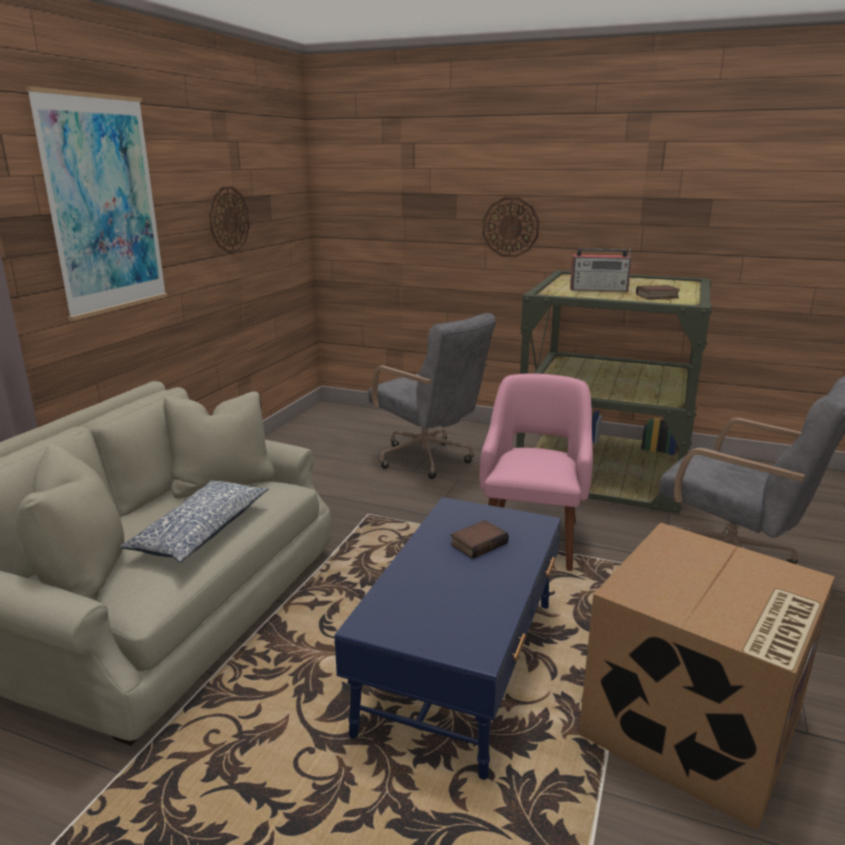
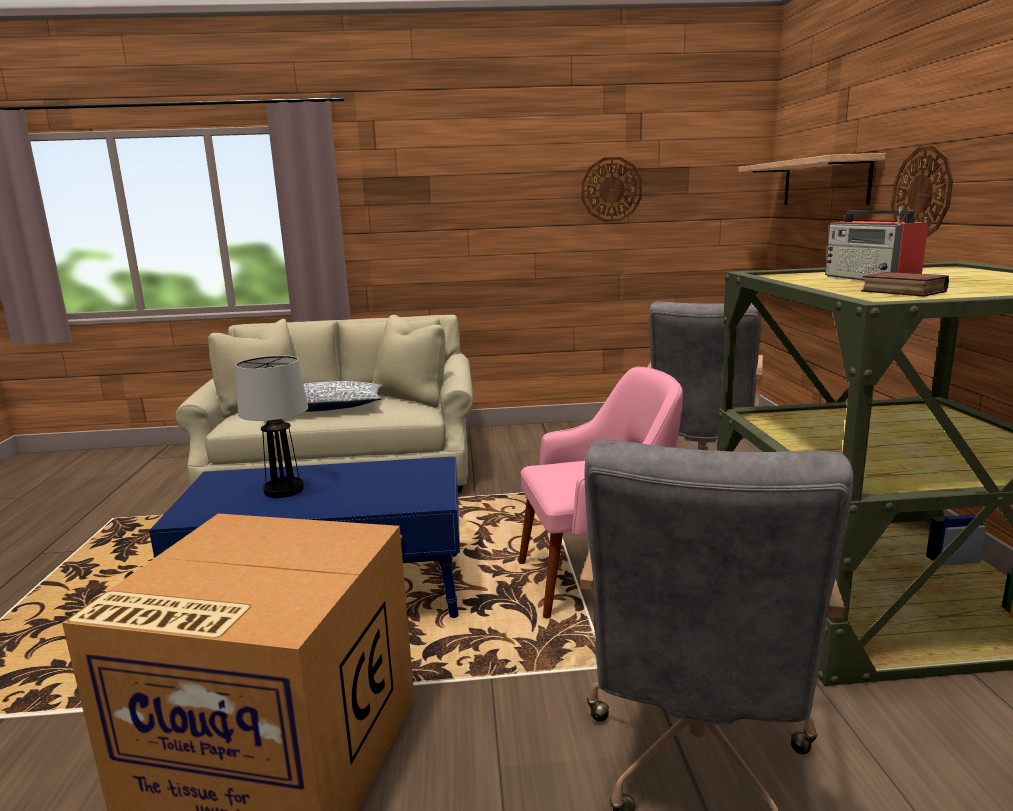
camera: 65 degrees right, 5 degrees down
picture [25,86,168,321] -> none
book [450,520,509,559] -> none
none -> table lamp [235,355,308,498]
none -> shelf [738,153,885,205]

